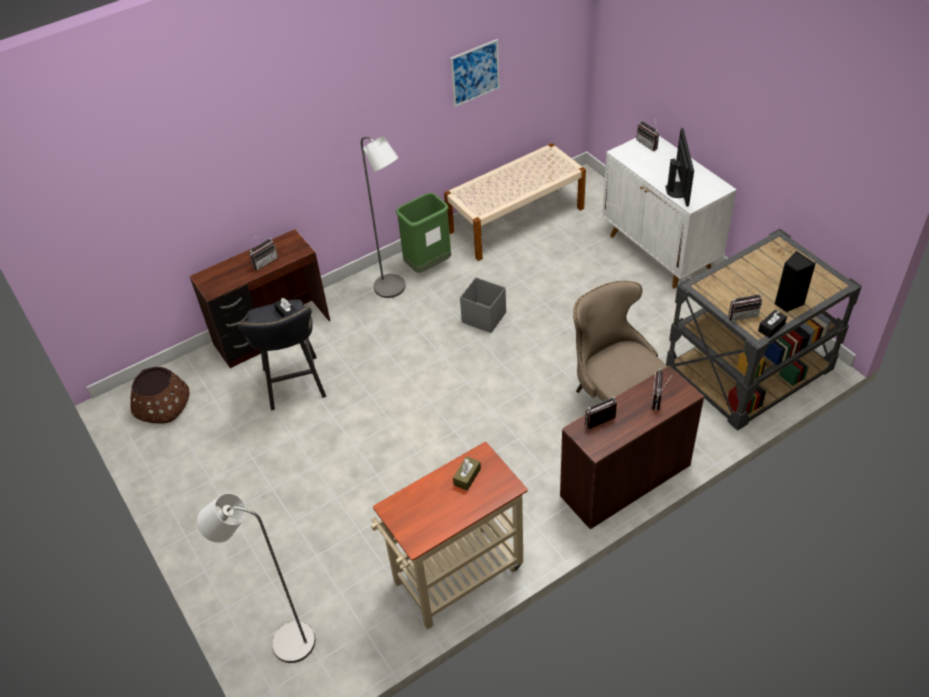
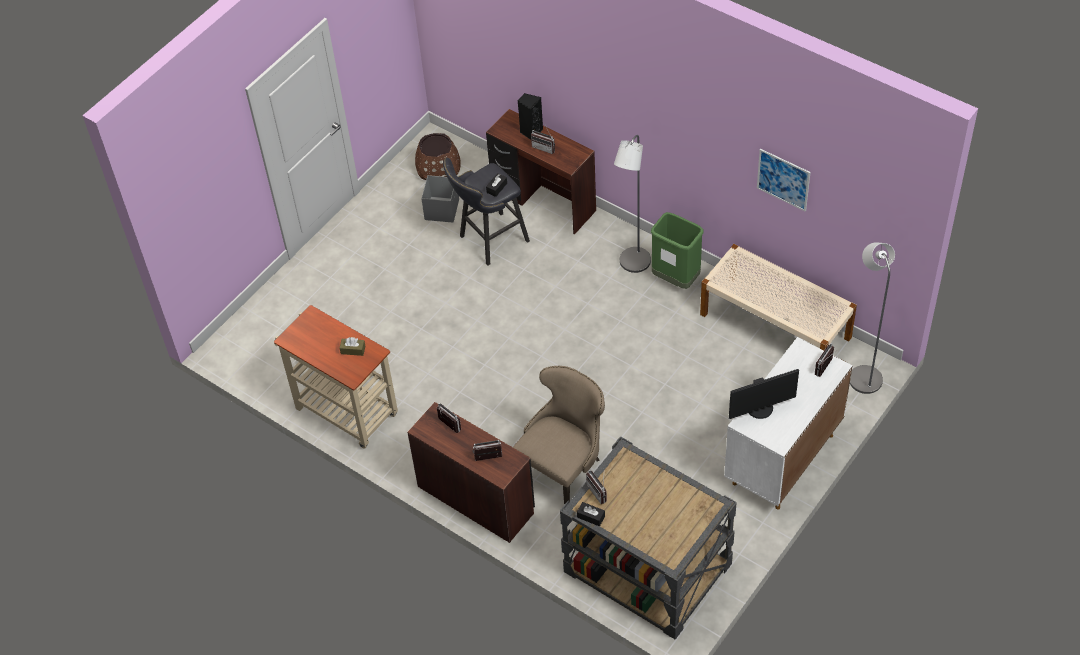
camera: 70 degrees right, 5 degrees up
grey floor lamp [197,493,315,663] -> grey floor lamp moved to [850,242,895,394]
grey storage box [460,277,506,333] -> grey storage box moved to [421,175,459,223]
black speaker [775,251,816,312] -> black speaker moved to [518,93,543,140]

